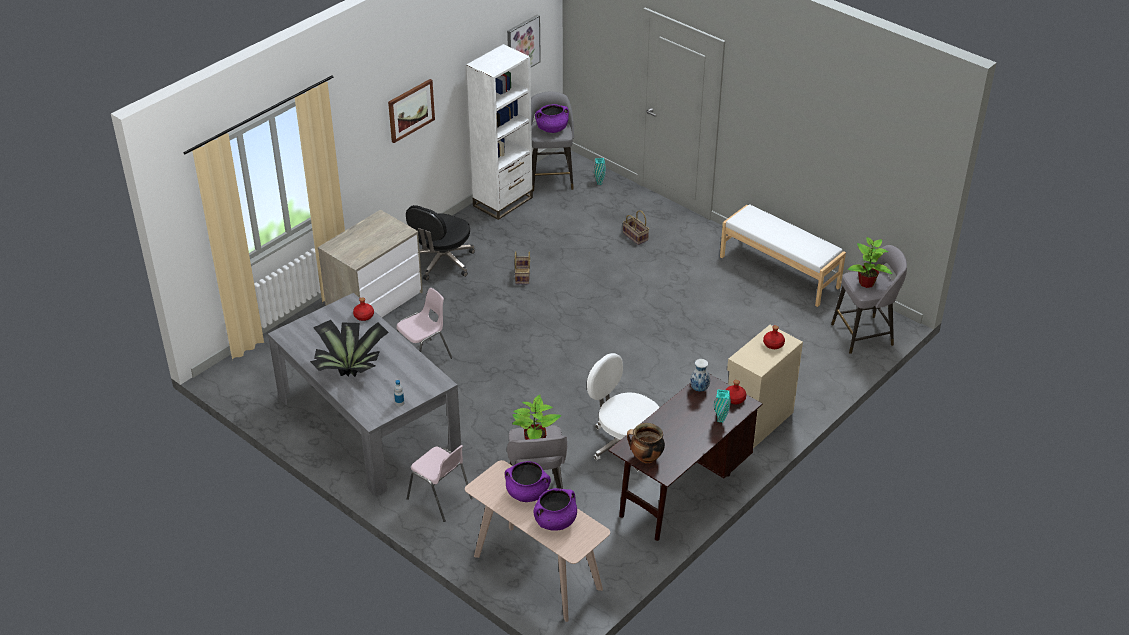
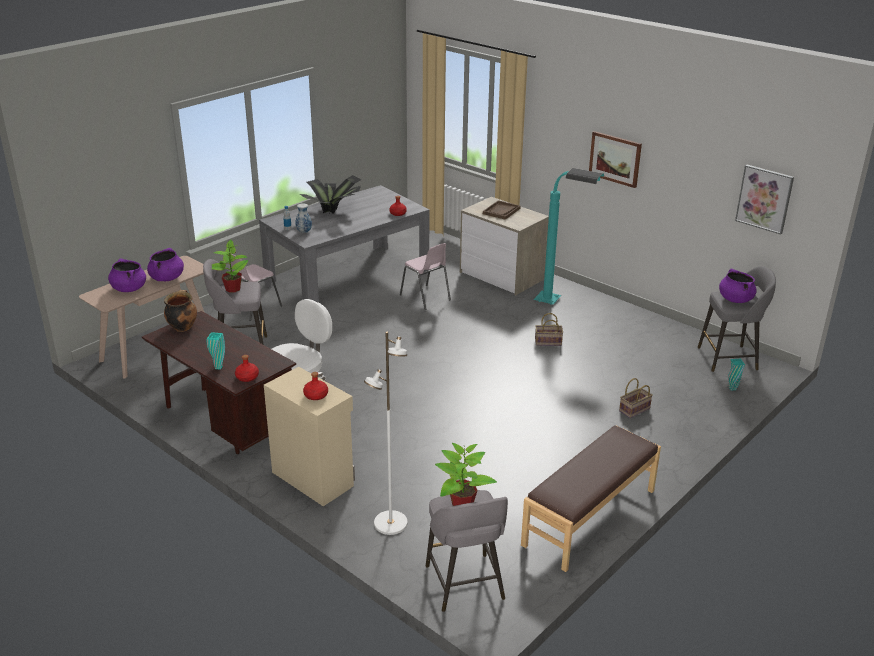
camera: 90 degrees right, 10 degrees down
black office chair [406,205,475,280] -> turquoise floor lamp [534,168,604,305]
white bookcase [466,44,533,220] -> none
vase [690,359,710,392] -> vase moved to [295,203,312,233]
white bench [720,204,846,307] -> brown bench [521,425,661,572]
none -> white floor lamp [364,332,408,535]
none -> brown tray [483,200,521,220]

